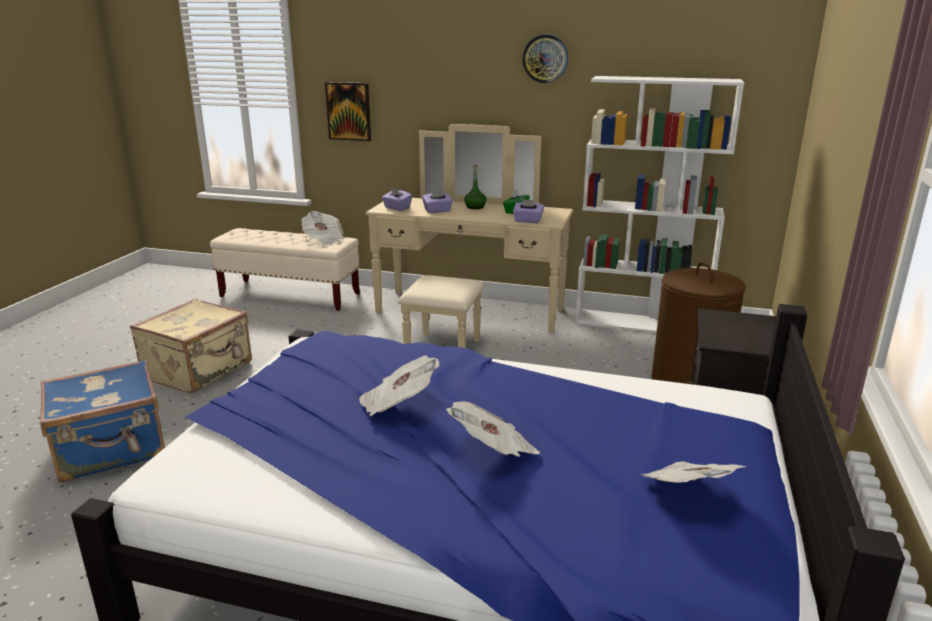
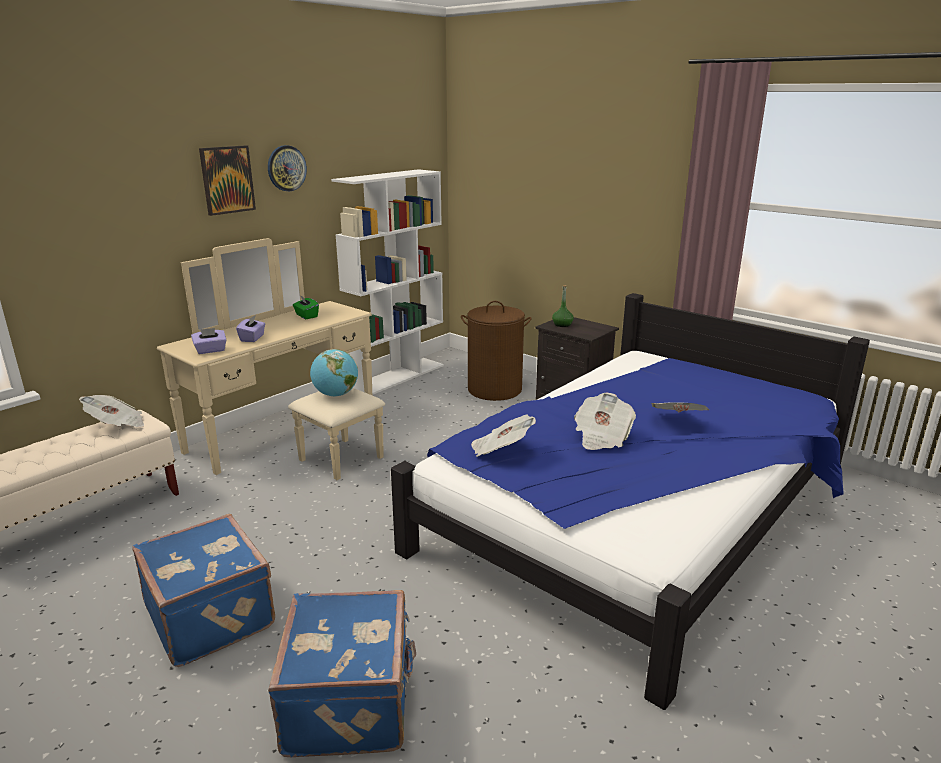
camera: 65 degrees left, 0 degrees up
beige suitcase [130,298,252,394] -> blue suitcase [132,514,275,667]
picture [325,82,371,141] -> picture moved to [199,145,256,216]
green bottle [464,165,487,209] -> green bottle moved to [552,285,574,327]
purple tissue box [513,199,544,223] -> none
newspaper [640,461,747,483] -> newspaper moved to [471,414,536,457]
none -> globe [310,349,358,396]

